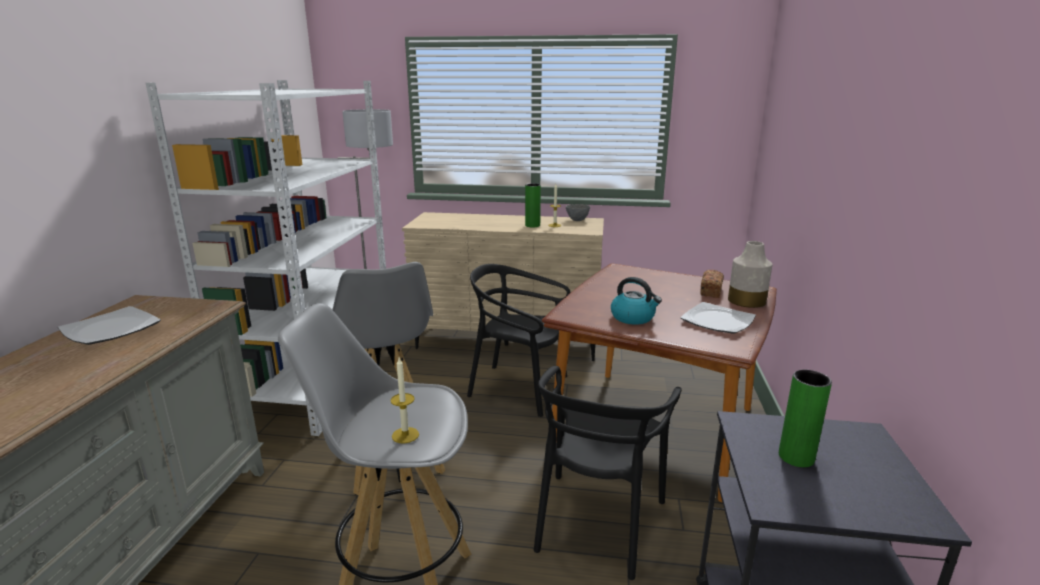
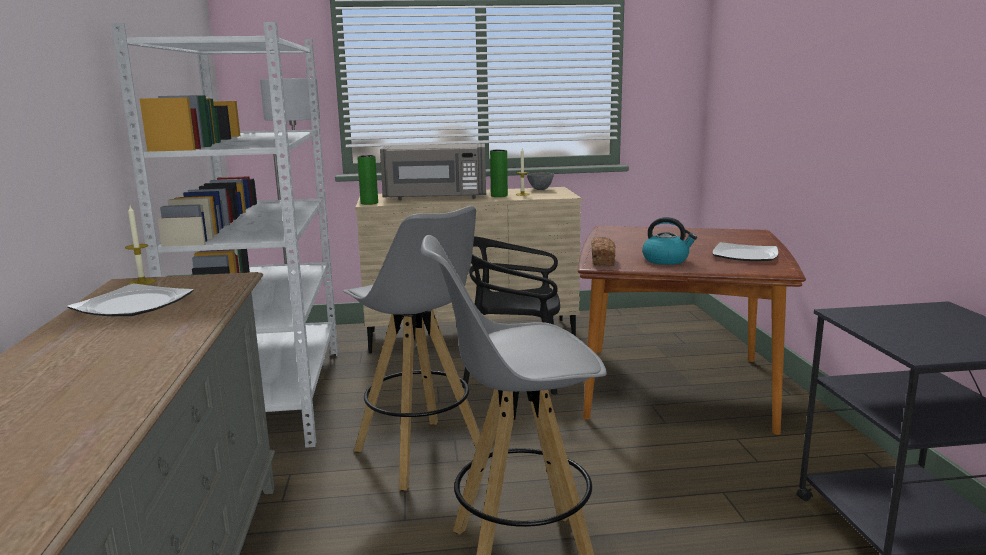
camera: 15 degrees left, 5 degrees down
candle [391,358,419,444] -> candle moved to [125,206,156,285]
black chair [534,366,682,580] -> none
bread [701,270,724,298] -> bread moved to [592,237,616,266]
beige vase [728,241,772,308] -> none
green vase [779,370,832,467] -> green vase moved to [357,155,378,205]
none -> grey microwave [380,143,486,200]

